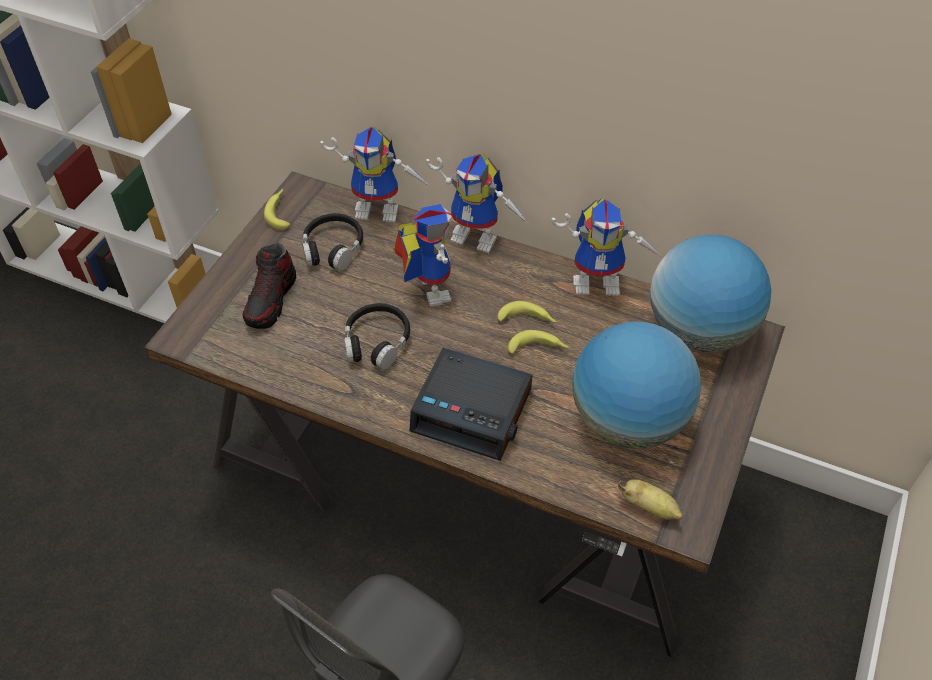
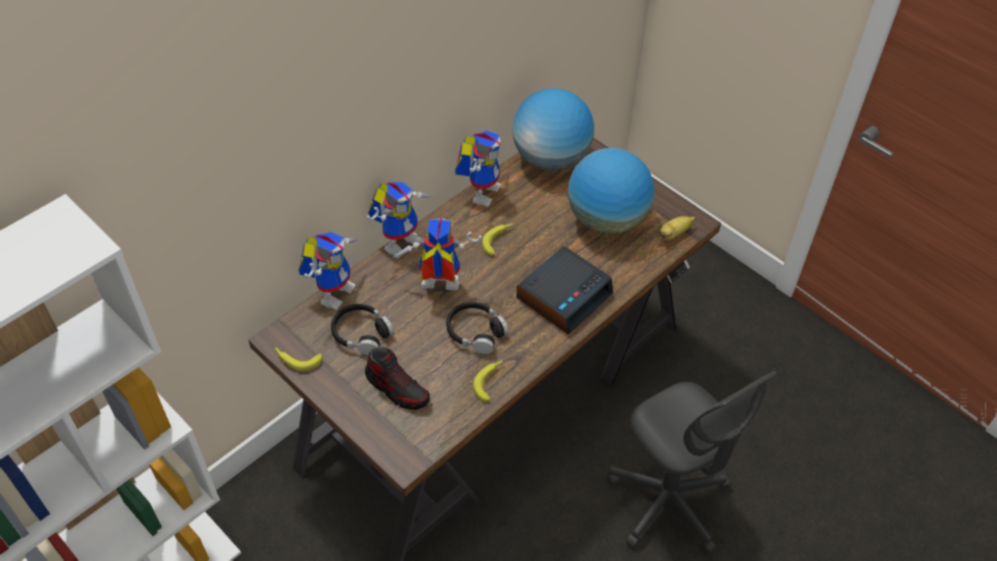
camera: 70 degrees left, 0 degrees up
banana [508,330,570,354] -> banana moved to [472,360,503,402]

